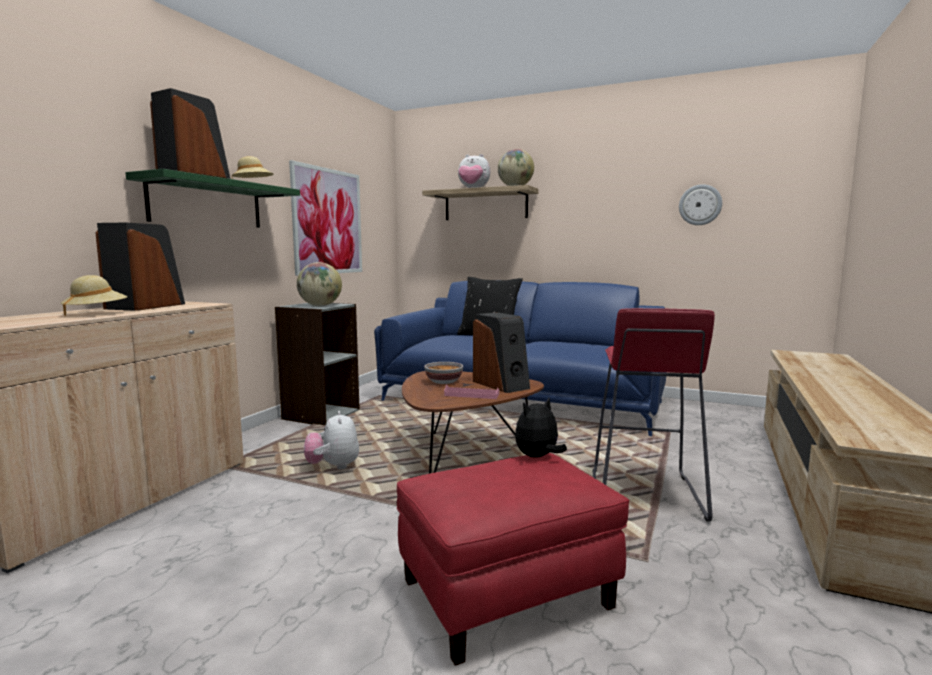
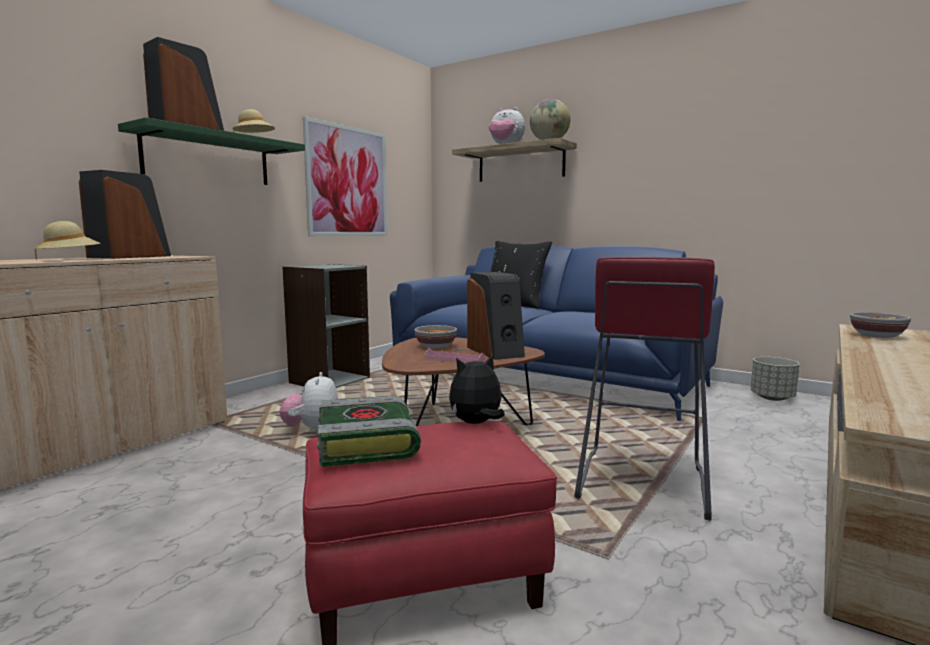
camera: 10 degrees right, 0 degrees up
globe [297,262,342,306] -> none
wall clock [679,184,722,225] -> none
none -> book [317,396,421,467]
none -> grey planter [751,357,800,401]
none -> bowl [850,312,911,338]

